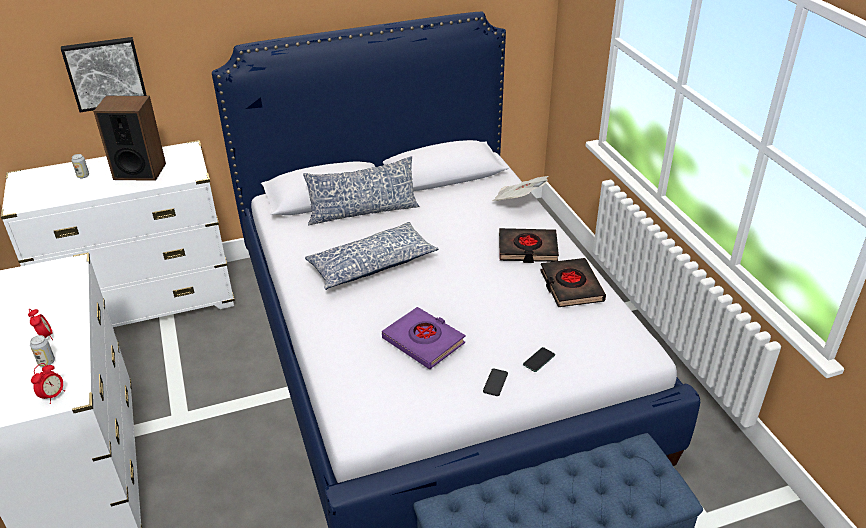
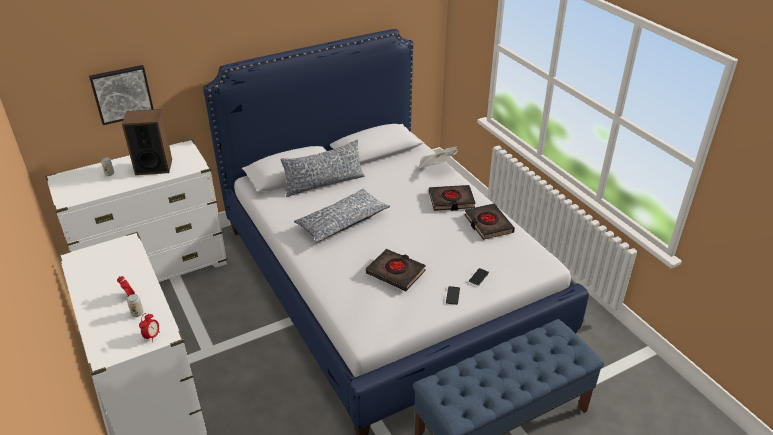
camera: 10 degrees left, 0 degrees up
purple book [382,307,465,369] -> black book [366,249,426,291]

